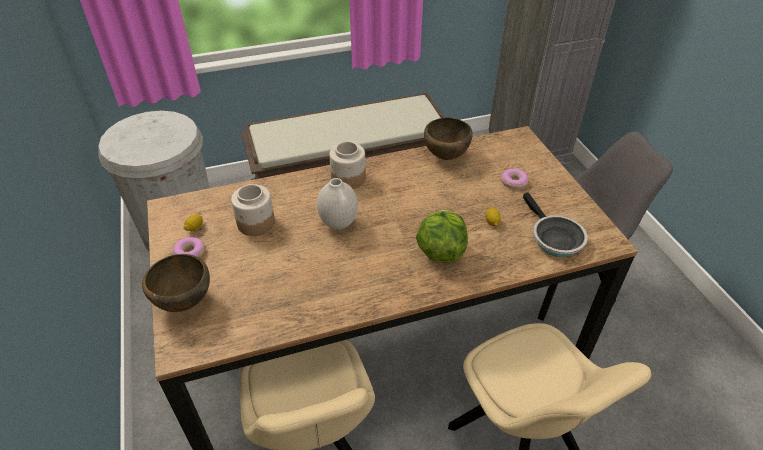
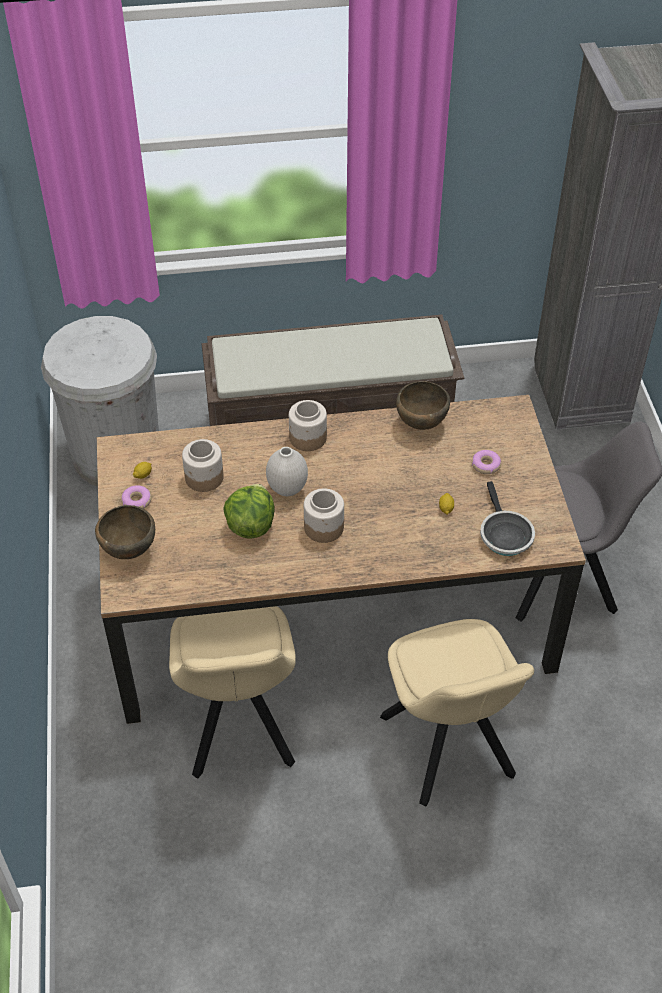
camera: 10 degrees right, 5 degrees up
lettuce [416,210,468,263] -> lettuce moved to [223,484,275,538]
none -> jar [304,488,344,543]

